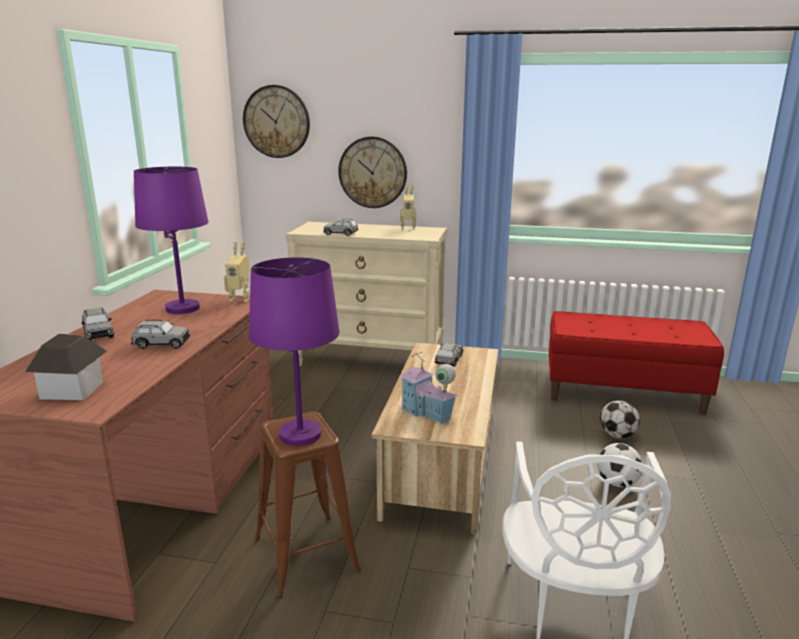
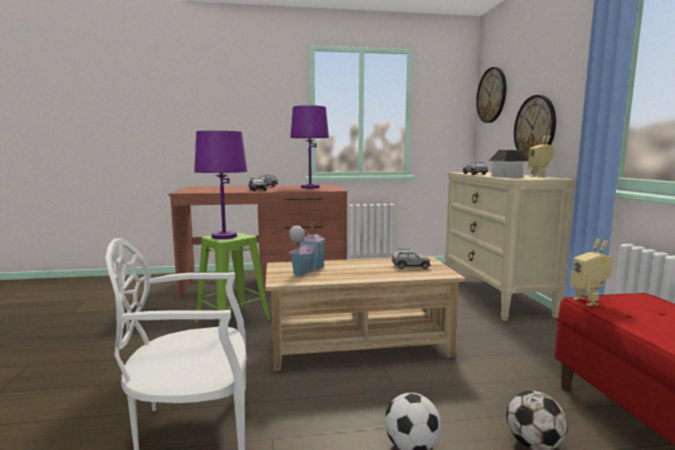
camera: 70 degrees right, 10 degrees down
toy house [25,333,107,400] -> toy house moved to [489,149,528,178]
toy robot [224,242,250,302] -> toy robot moved to [570,238,613,306]
brown stool [255,412,361,598] -> green stool [195,232,271,324]

